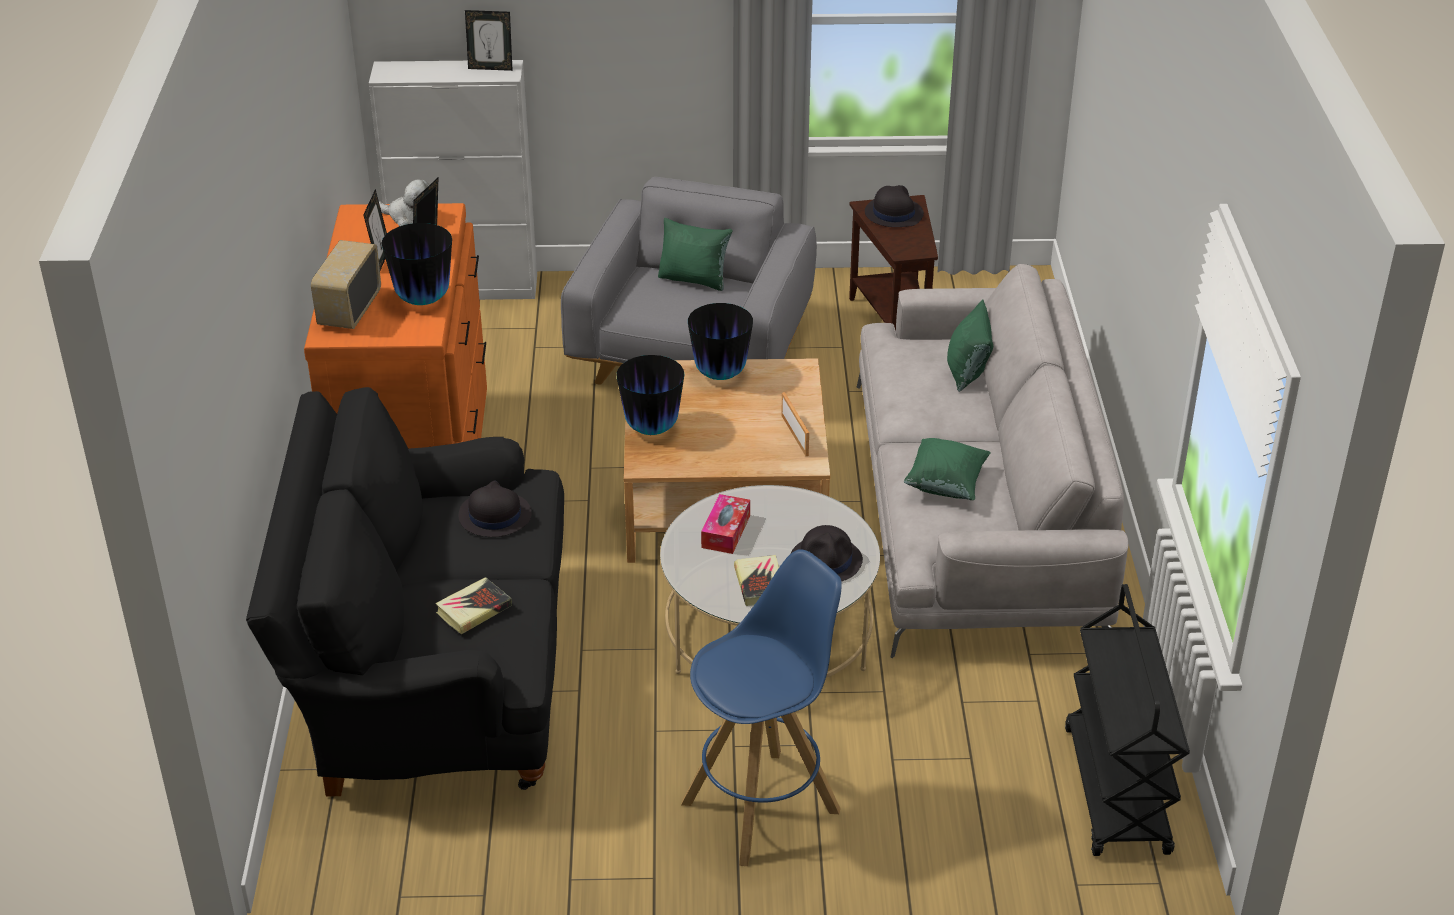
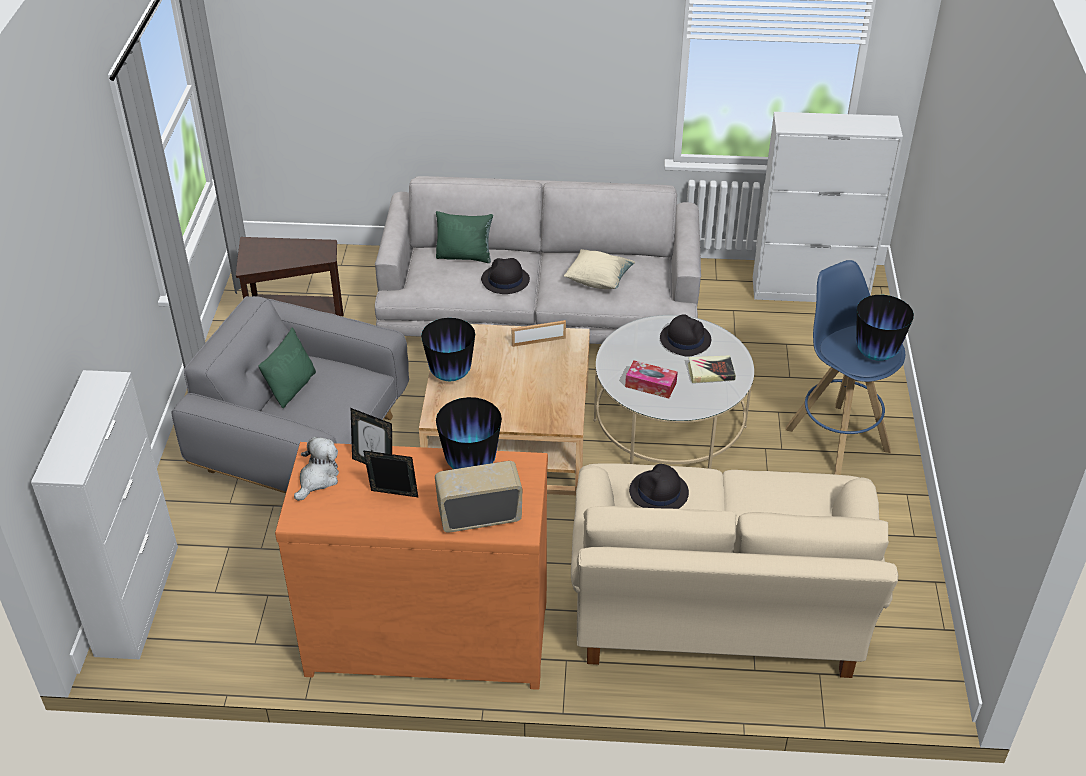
camera: 85 degrees left, 5 degrees up
black sofa [246,387,564,797] -> beige sofa [571,463,899,678]
radio [311,240,381,329] -> radio turned 150 degrees clockwise [435,461,522,533]
book [435,577,512,634] -> none
picture frame [465,10,513,71] -> none
vase [616,355,684,435] -> vase moved to [856,295,914,361]
black hat [865,185,924,227] -> black hat moved to [481,258,530,294]
green pillow [904,438,991,500] -> beige pillow [564,249,635,289]
black cart [1065,584,1190,856] -> white cabinet [753,112,903,302]

